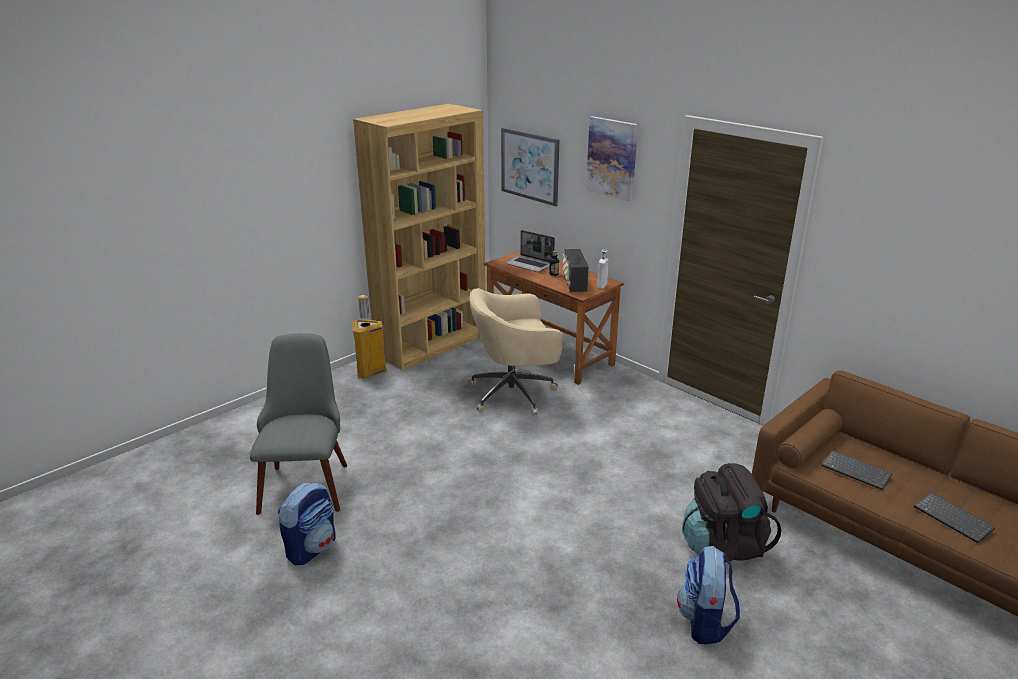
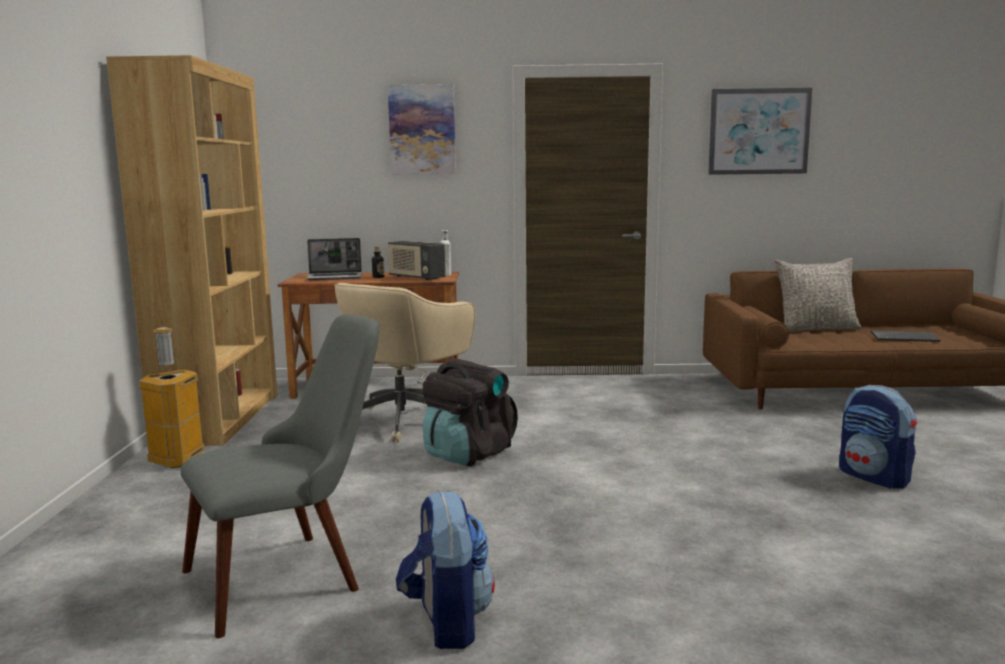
camera: 45 degrees left, 15 degrees down
grey chair [250,333,347,515] -> grey chair turned 105 degrees clockwise [181,314,379,638]
picture [501,128,559,206] -> picture moved to [708,88,812,175]
black backpack [682,463,781,562] -> black backpack moved to [423,359,518,466]
keyboard [821,450,893,490] -> none
none -> grey pillow [774,258,862,332]

